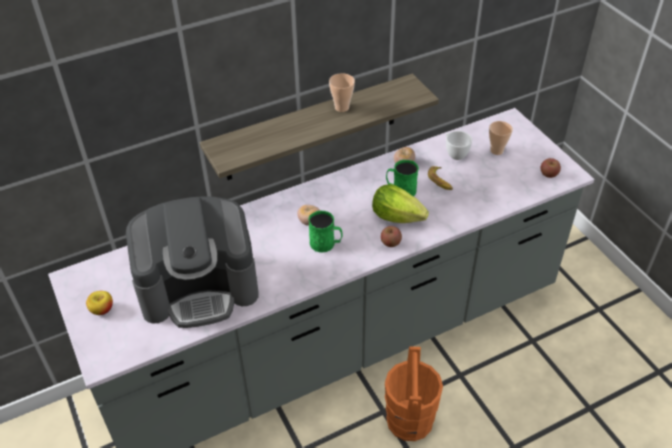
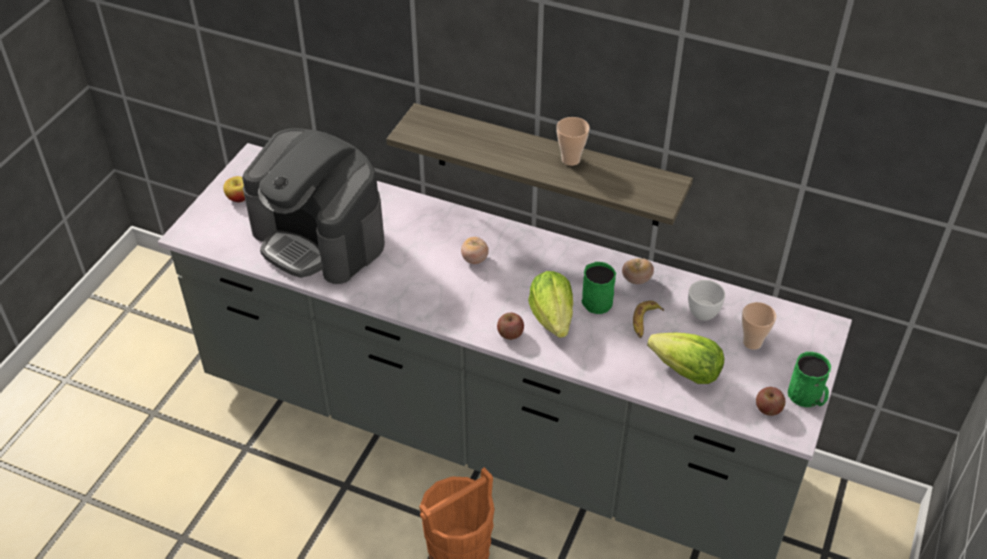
camera: 50 degrees right, 0 degrees up
green mug [308,211,343,253] -> green mug moved to [788,352,831,407]
none -> lettuce [647,332,724,384]

